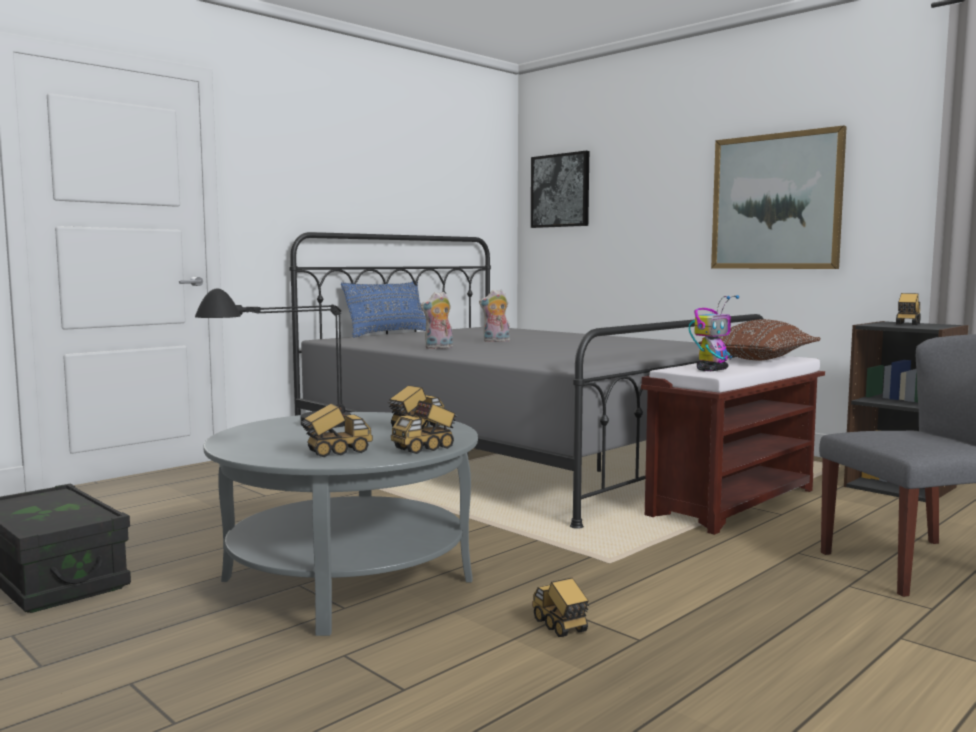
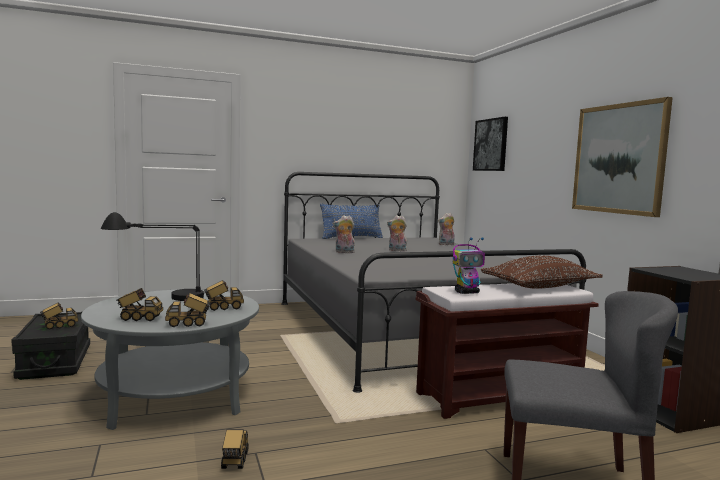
camera: 25 degrees right, 0 degrees up
toy truck [896,293,921,325] -> toy truck moved to [40,303,78,329]
none -> plush toy [438,213,455,245]

